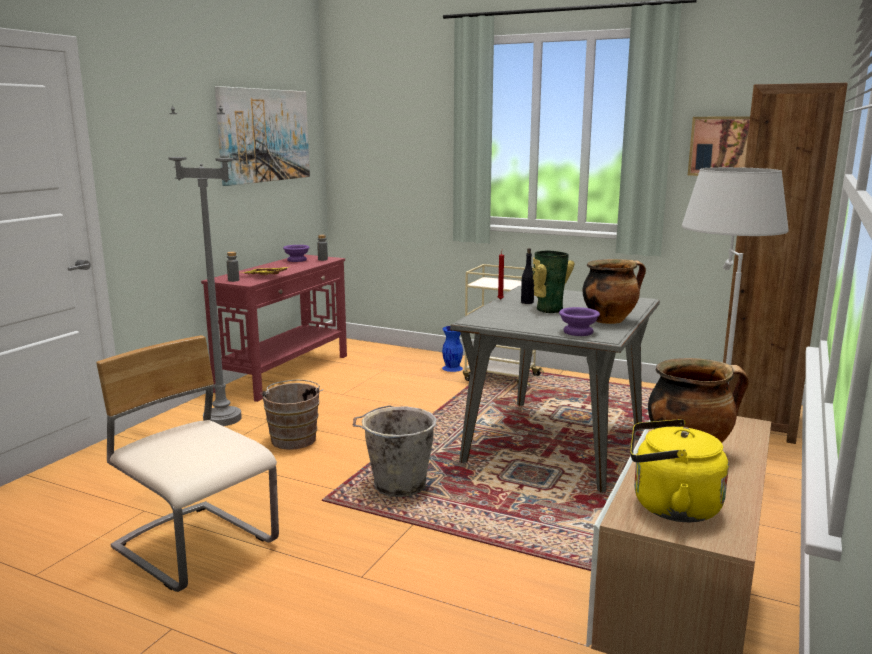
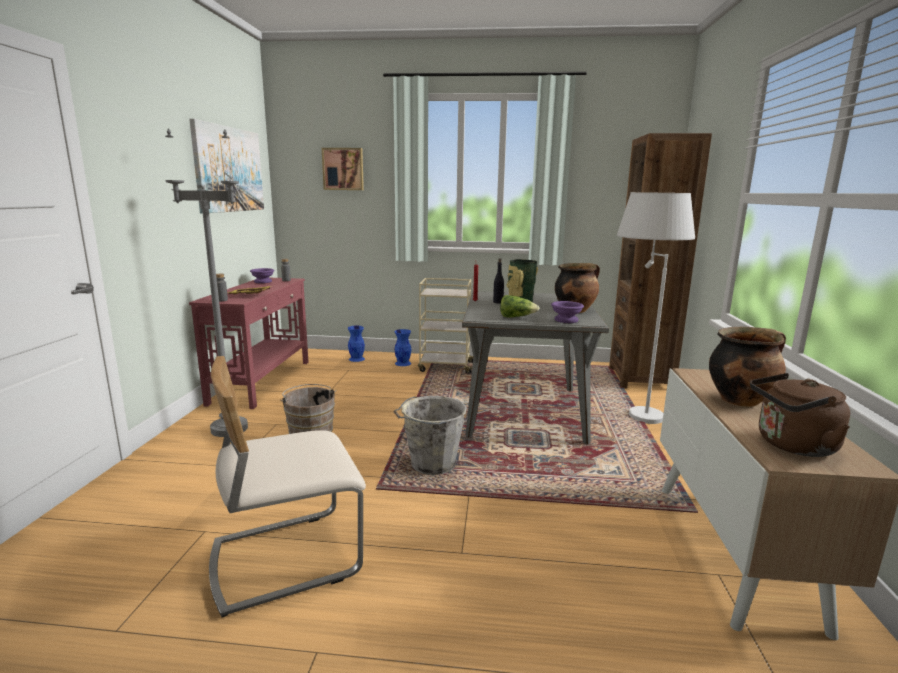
camera: 20 degrees left, 0 degrees up
beige chair [96,335,279,592] -> beige chair turned 45 degrees counterclockwise [209,356,366,617]
yellow kettle [630,419,729,522] -> brown kettle [750,373,850,457]
picture [688,117,750,176] -> picture moved to [322,148,364,190]
none -> blue vase [347,326,365,362]
none -> lettuce [500,295,540,318]

